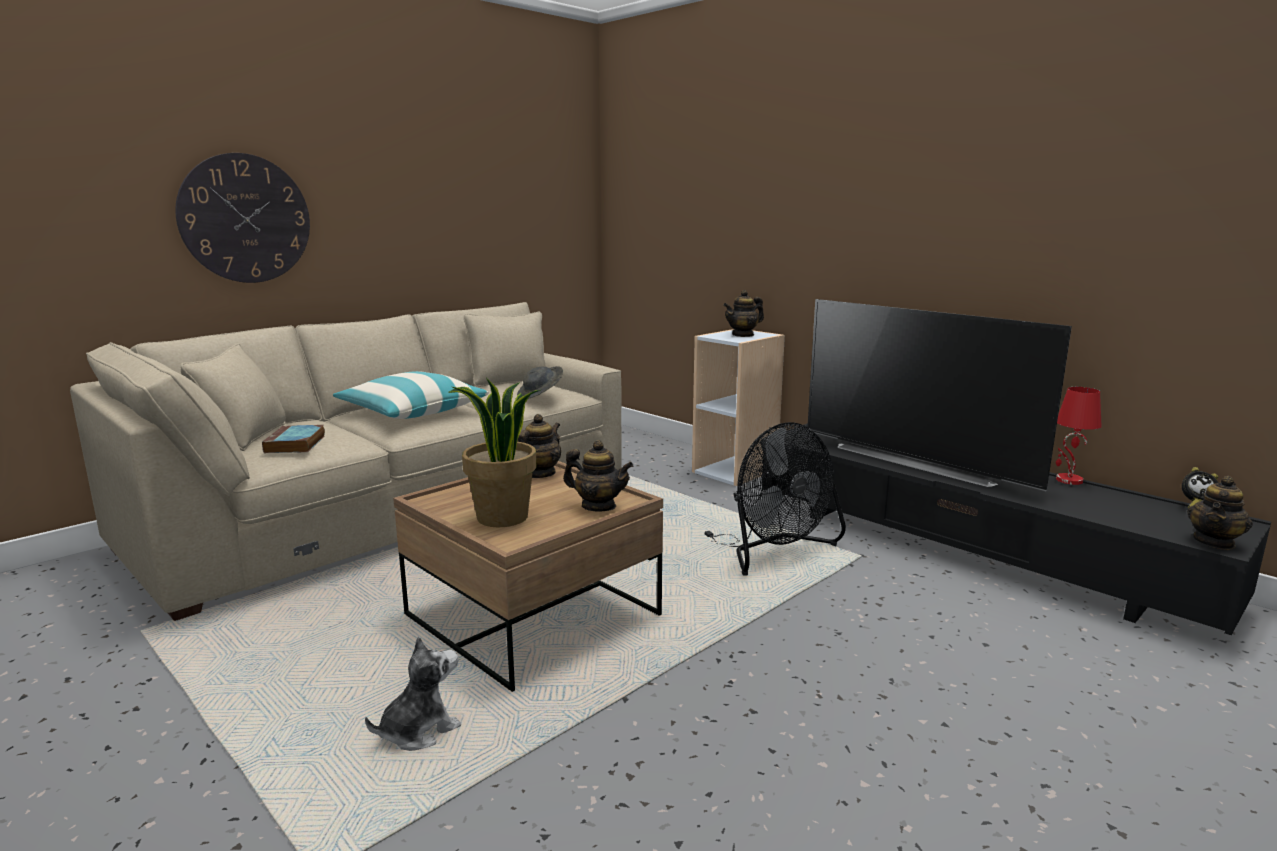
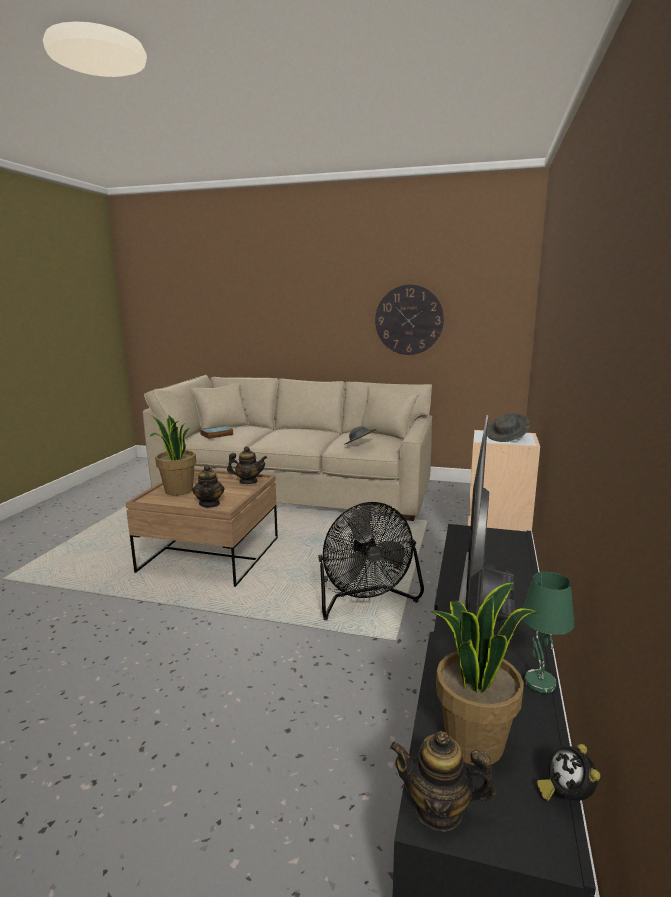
camera: 60 degrees right, 0 degrees up
wall clock [175,153,310,283] -> wall clock moved to [375,284,444,355]
pillow [333,371,489,419] -> none
plush toy [365,636,461,751] -> none
black fan [705,422,846,576] -> black fan turned 45 degrees counterclockwise [319,502,424,620]
teapot [723,290,764,337] -> grey hat [487,413,530,442]
red table lamp [1056,387,1102,485] -> green table lamp [522,572,575,693]
none -> potted plant [430,582,540,765]

